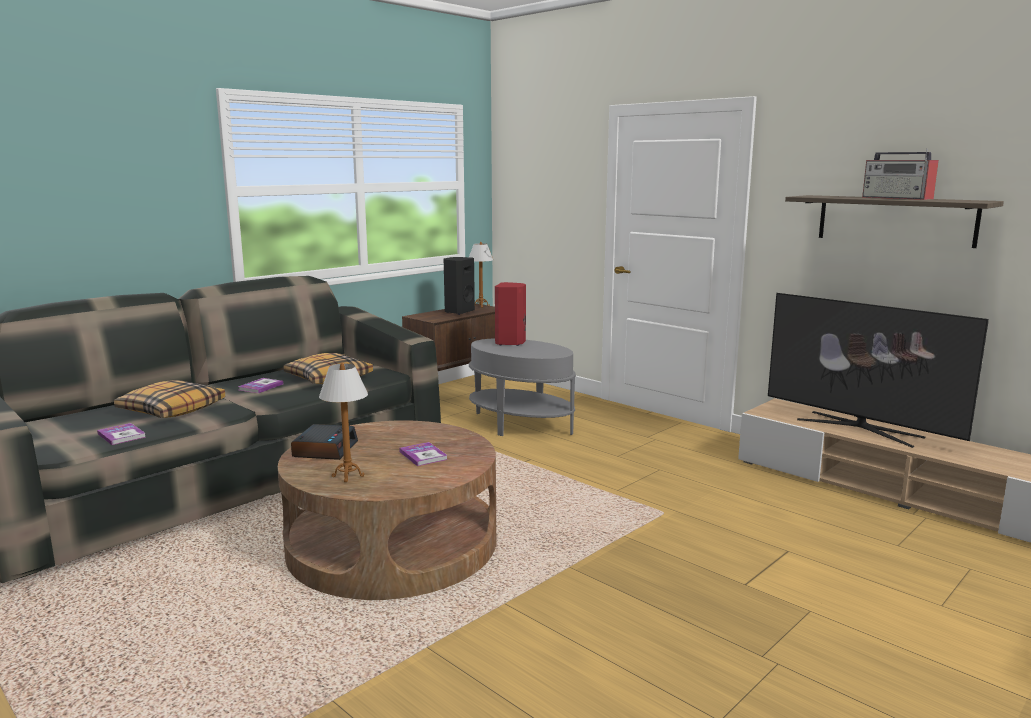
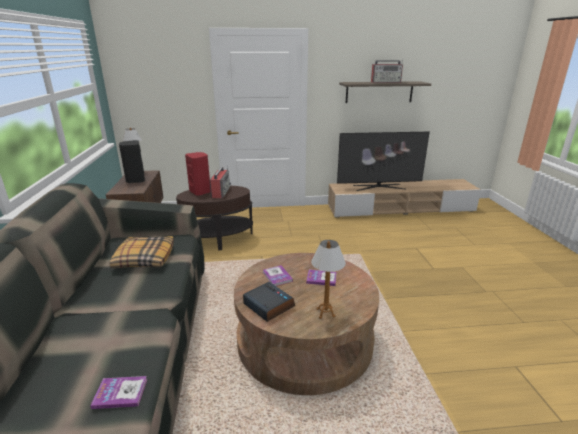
camera: 50 degrees left, 10 degrees up
pillow [114,380,225,418] -> none
book [238,378,283,393] -> book moved to [263,265,293,286]
grey side table [469,338,576,436] -> brown side table [176,186,253,251]
none -> radio [210,165,231,199]

